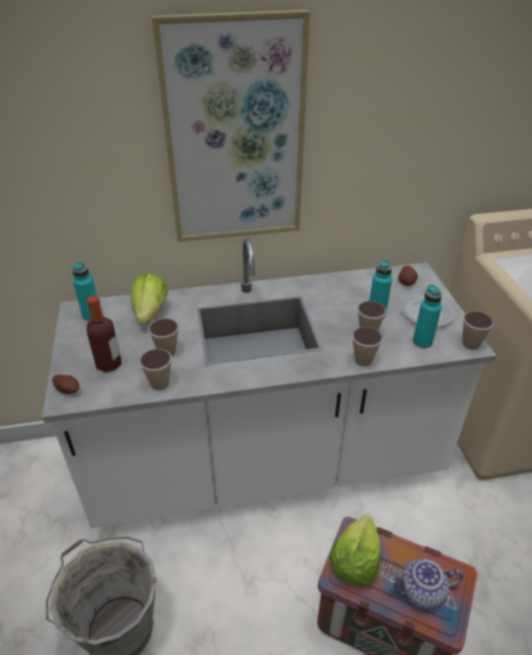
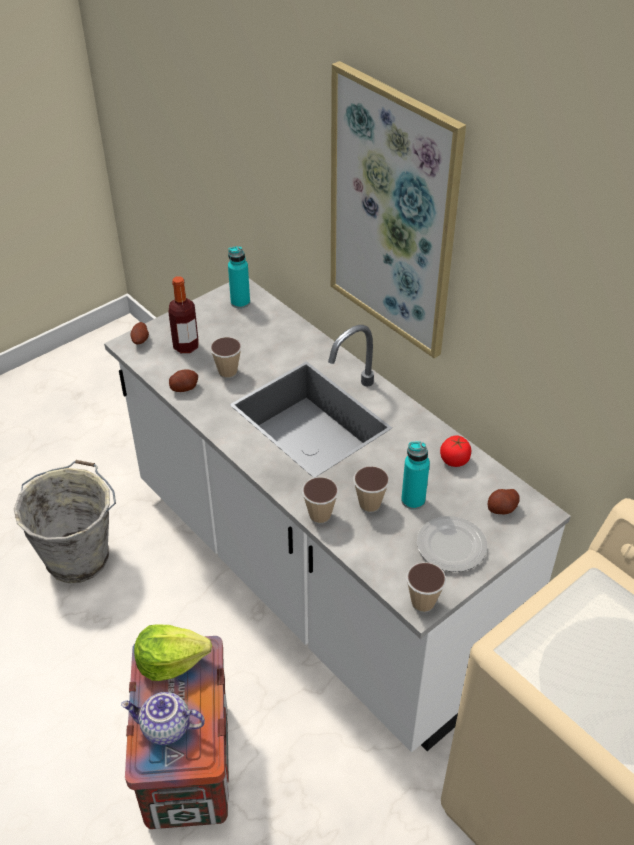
camera: 60 degrees right, 5 degrees up
lettuce [131,272,168,325] -> none
cup [139,349,172,390] -> potato [169,369,198,392]
teapot [389,558,464,610] -> teapot turned 45 degrees counterclockwise [121,692,205,745]
turquoise bottle [413,284,442,348] -> none
none -> tomato [440,435,471,467]

